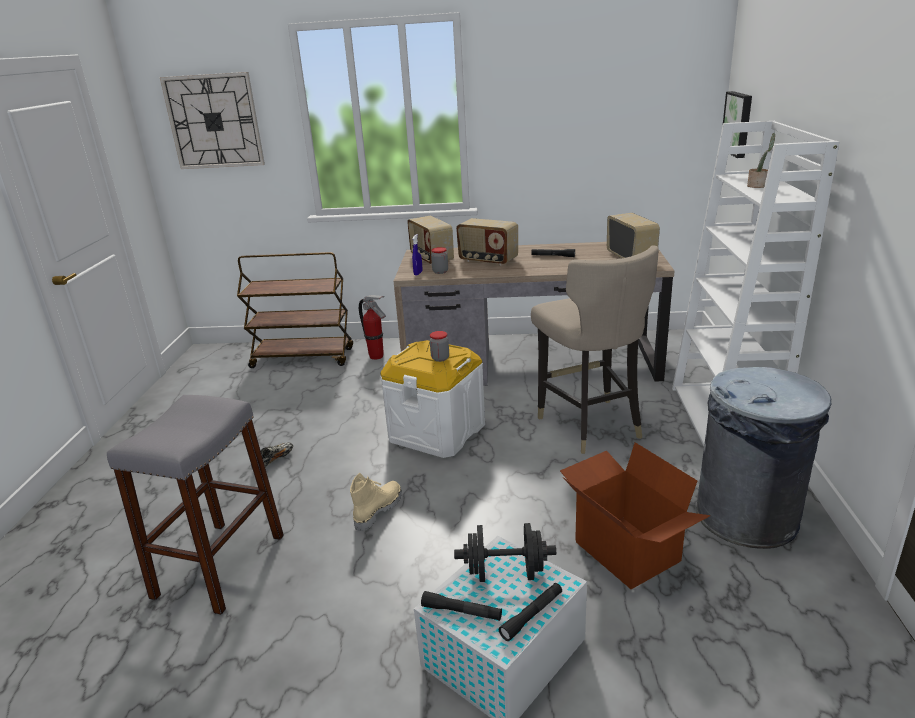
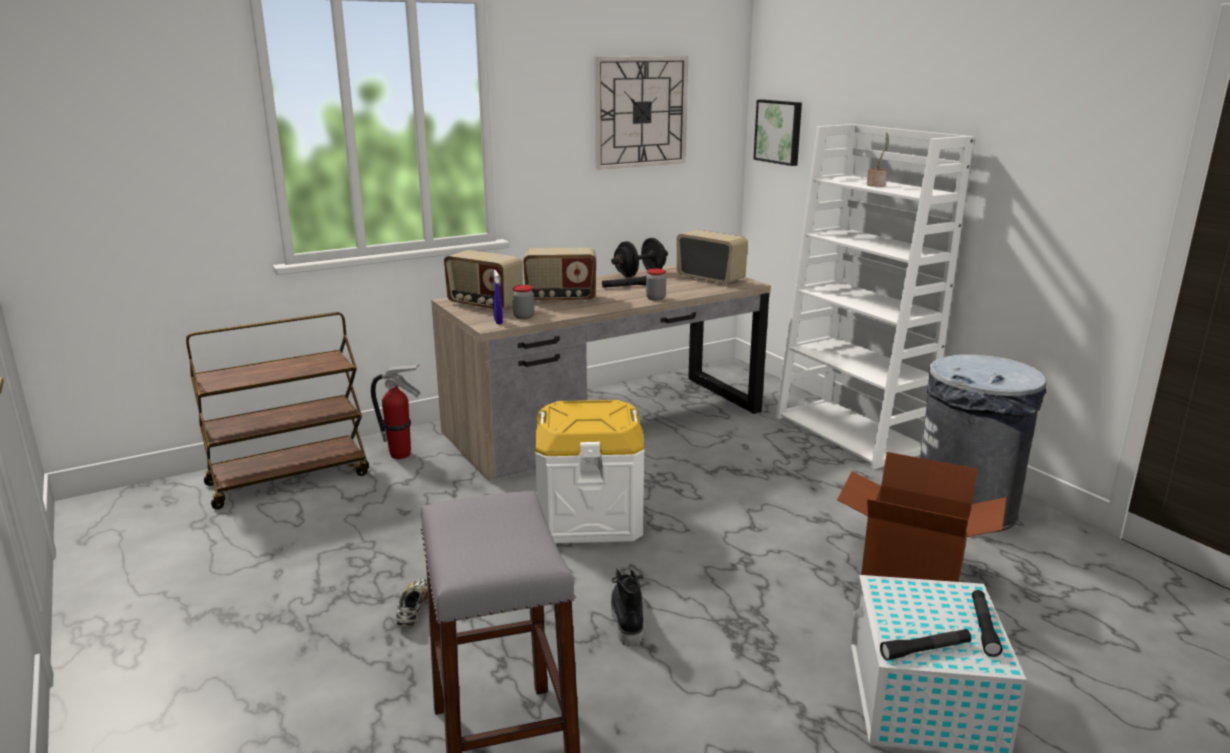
camera: 35 degrees left, 5 degrees down
wall clock [160,72,265,169] -> wall clock moved to [595,56,688,170]
beige boot [350,473,402,531] -> black boot [611,569,644,647]
jar [430,331,449,362] -> jar moved to [646,269,666,301]
black dumbbell [454,523,556,582] -> black dumbbell moved to [611,238,668,277]
beige stool [531,245,659,454] -> none

